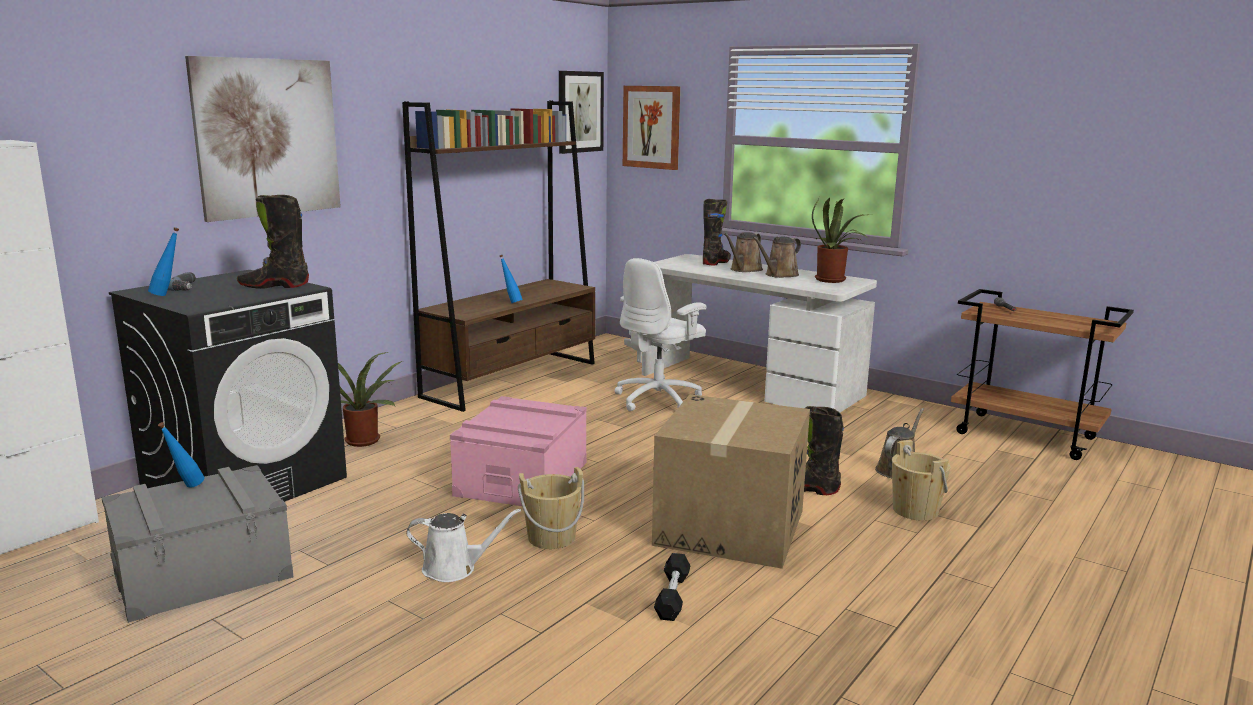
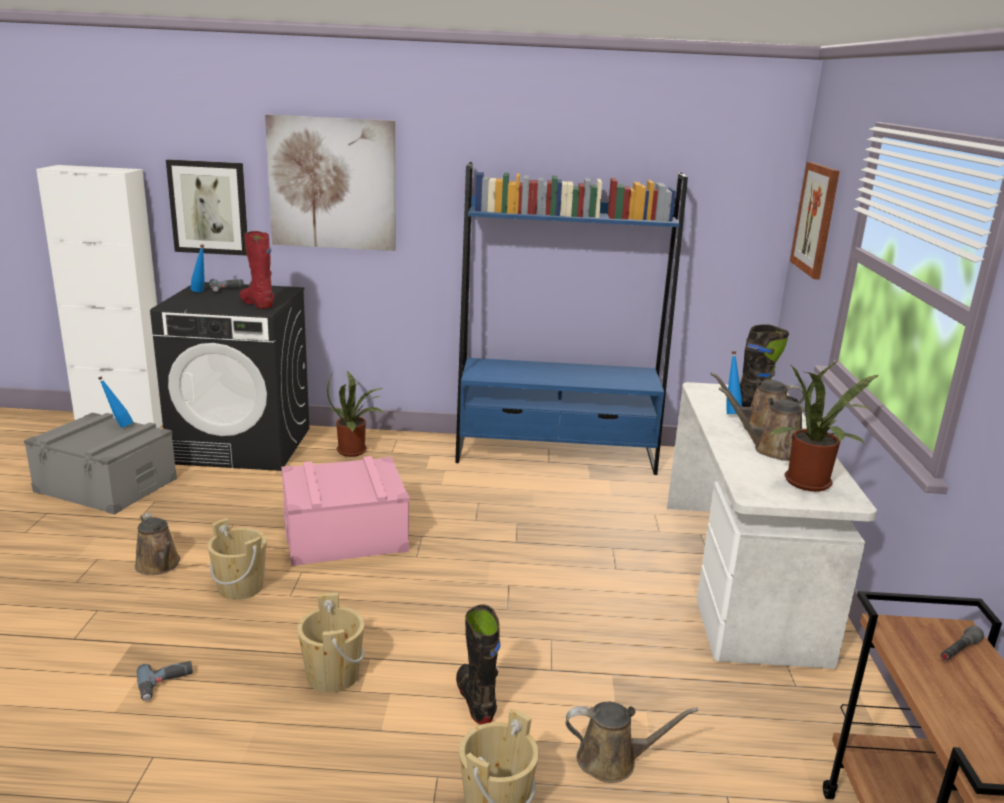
camera: 55 degrees right, 5 degrees up
black boot [237,195,309,289] -> red boot [240,231,274,309]
brown bookcase [402,101,595,412] -> blue bookcase [455,162,688,475]
white watering can [406,509,521,582] -> brown watering can [135,513,180,575]
blue bottle [500,255,523,303] -> blue bottle moved to [727,351,742,414]
picture [559,71,604,154] -> picture moved to [166,159,247,256]
white office chair [615,258,706,411] -> none
cardboard box [652,395,810,569] -> beige bucket [297,593,365,693]
black dumbbell [654,553,690,621] -> power drill [137,661,193,701]

